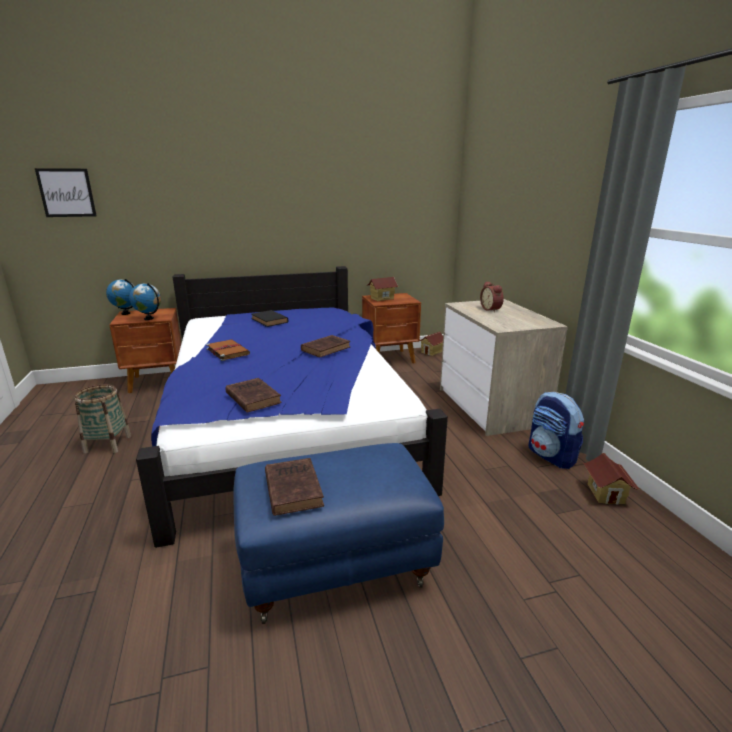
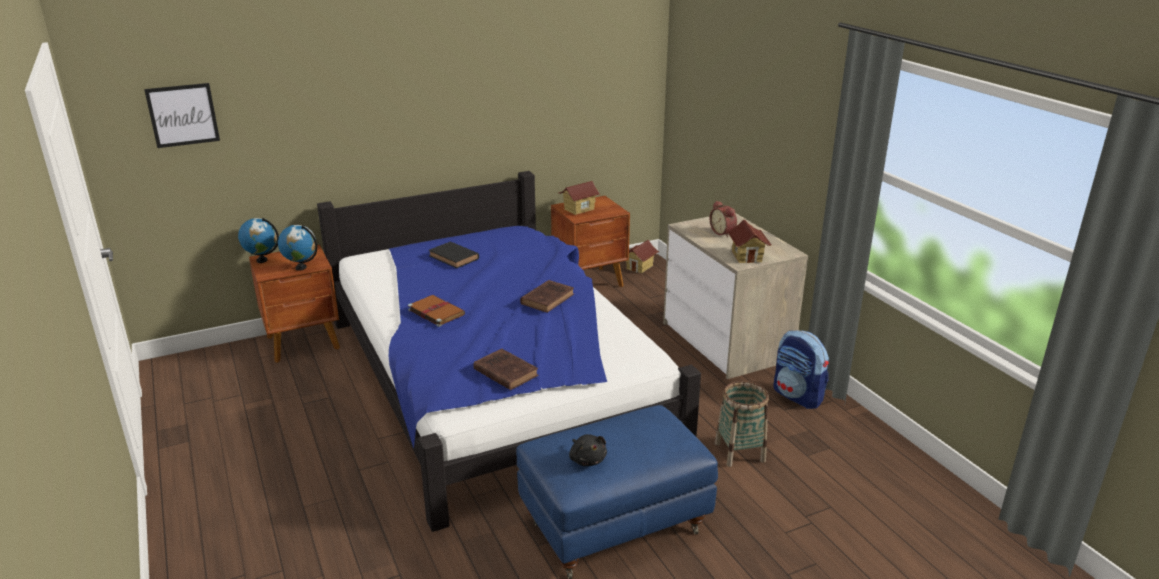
camera: 10 degrees left, 5 degrees up
basket [75,384,131,454] -> basket moved to [715,381,769,467]
brown book [265,458,324,516] -> black plush toy [569,434,607,466]
toy house [583,453,639,505] -> toy house moved to [727,220,771,263]

